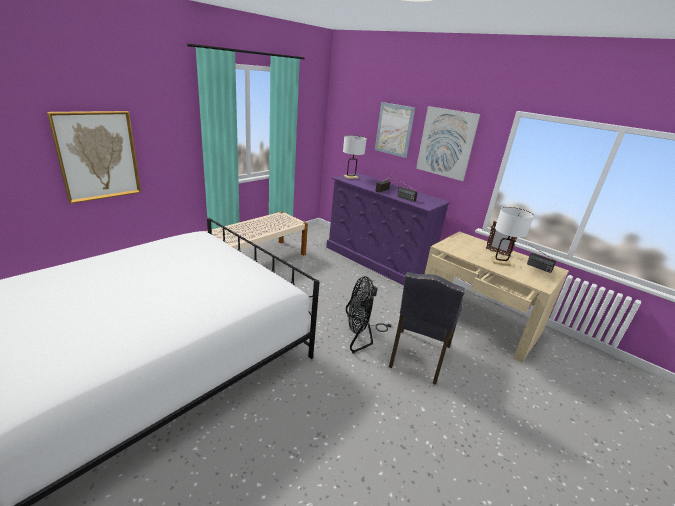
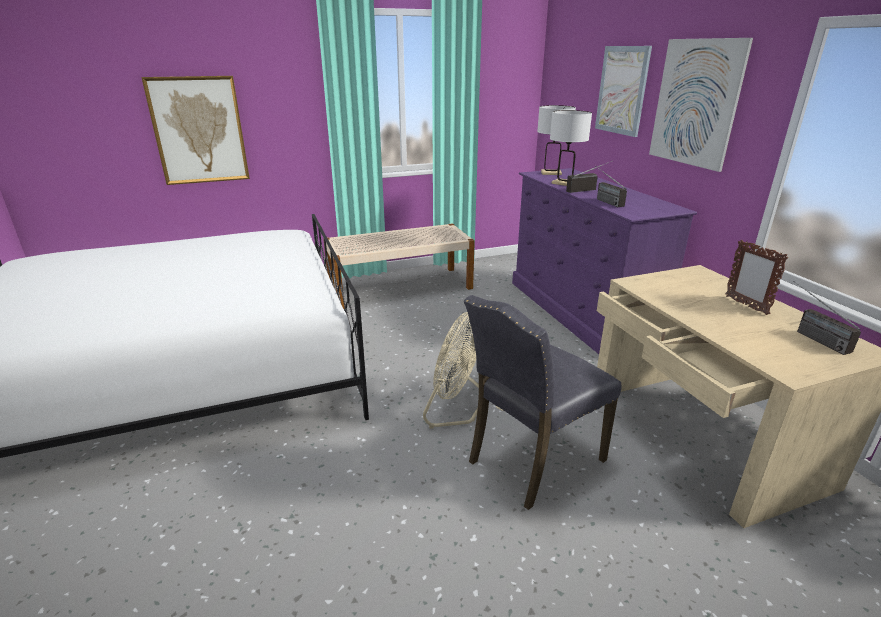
camera: 30 degrees right, 0 degrees up
black fan [346,276,392,354] -> beige fan [423,312,504,429]
white table lamp [491,207,534,266] -> white table lamp moved to [550,110,592,186]

